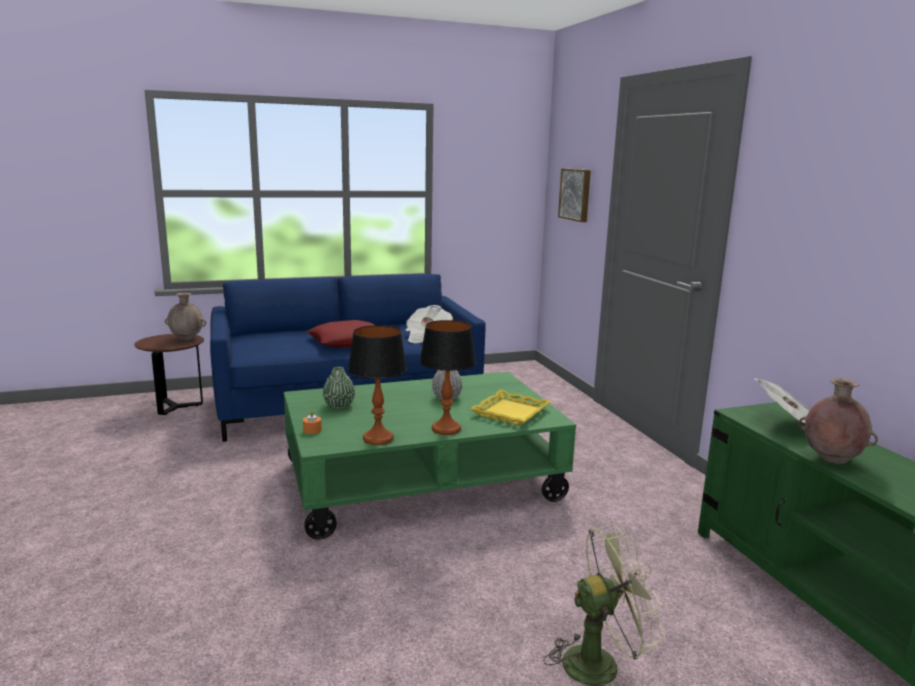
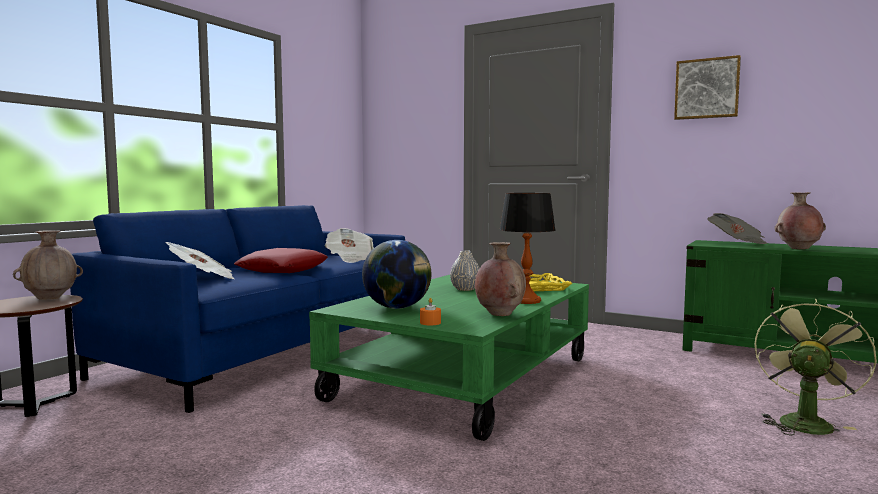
camera: 40 degrees left, 10 degrees down
green vase [323,367,355,409] -> globe [362,240,431,309]
table lamp [348,325,407,445] -> brown vase [475,242,526,316]
picture [558,168,591,222] -> picture moved to [674,55,741,120]
none -> newspaper [166,242,234,279]

